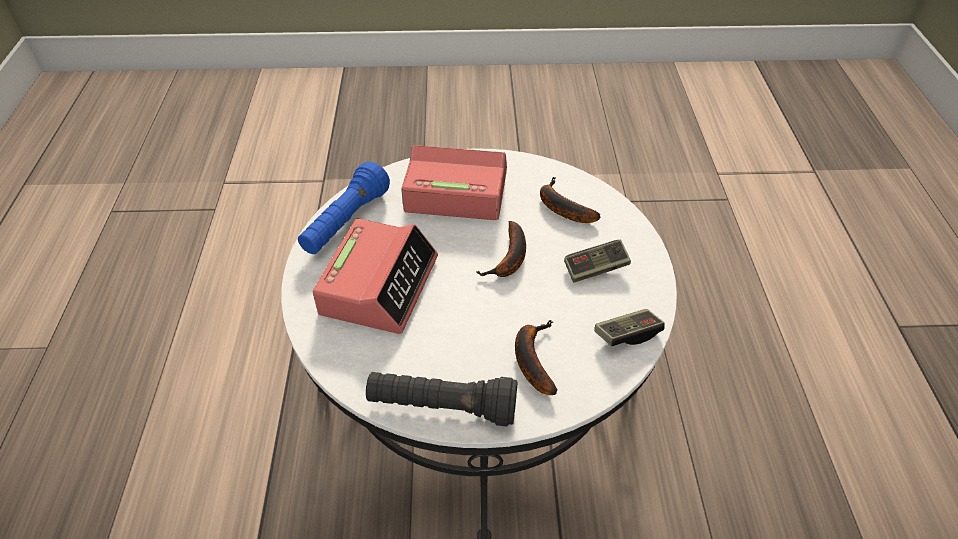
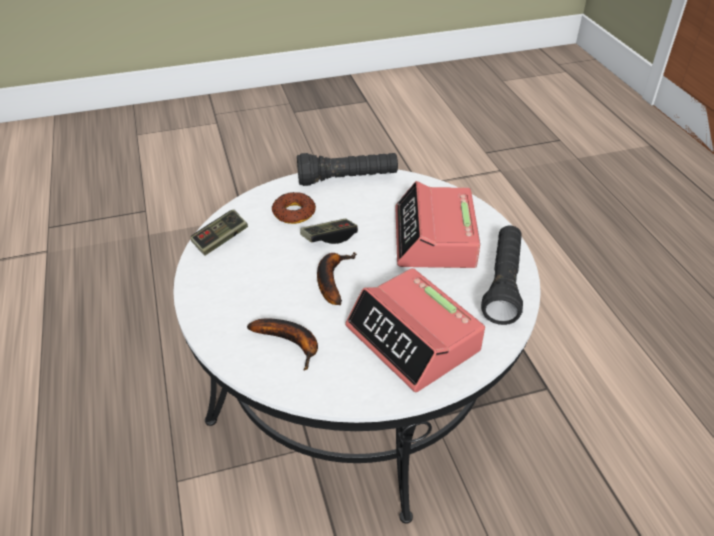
camera: 165 degrees right, 5 degrees down
blue flashlight [298,162,390,254] -> black flashlight [481,226,523,325]
alarm clock [401,145,507,220] -> alarm clock turned 60 degrees clockwise [345,268,485,392]
banana [515,320,558,395] -> donut [272,192,316,224]
game controller [564,240,631,283] -> game controller moved to [300,219,358,244]

